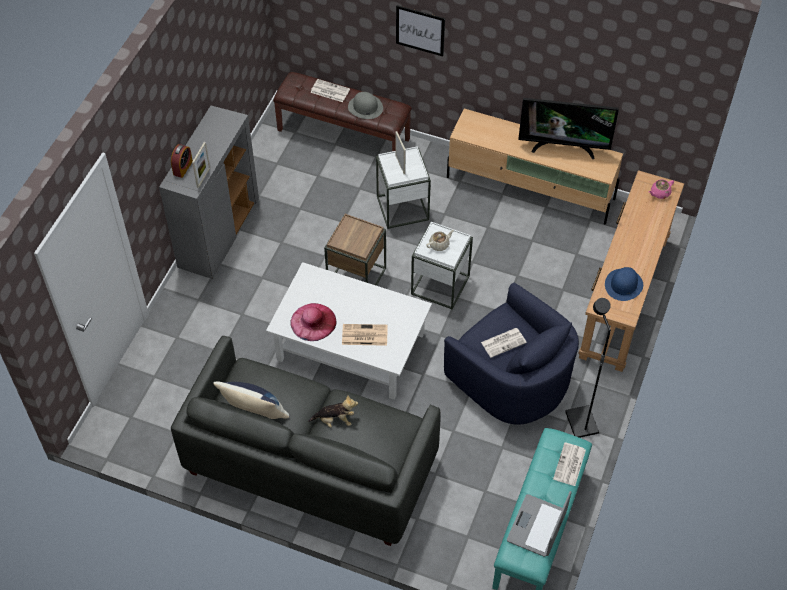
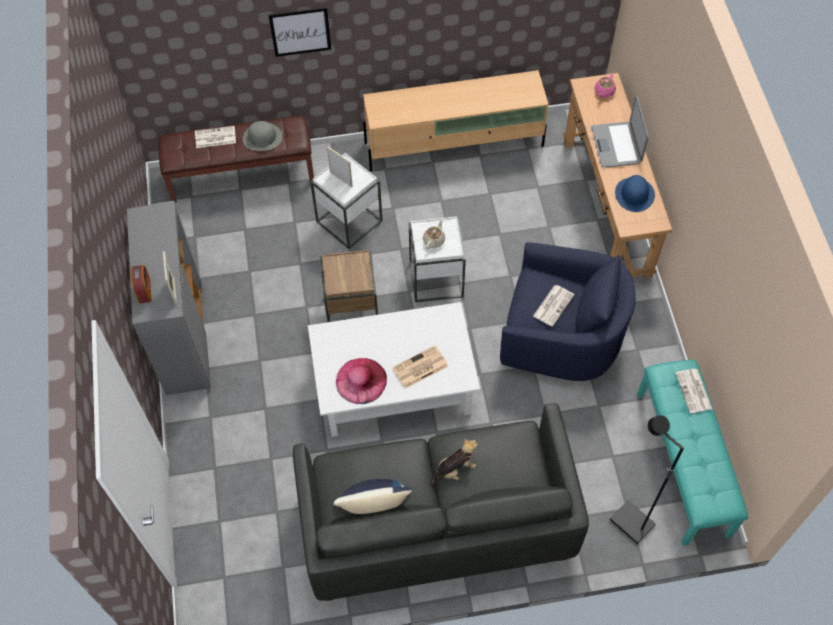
camera: 30 degrees left, 5 degrees up
laptop [507,491,571,557] -> laptop moved to [591,96,649,167]
television [518,98,619,159] -> none
black floor lamp [565,298,611,438] -> black floor lamp moved to [610,415,684,544]

